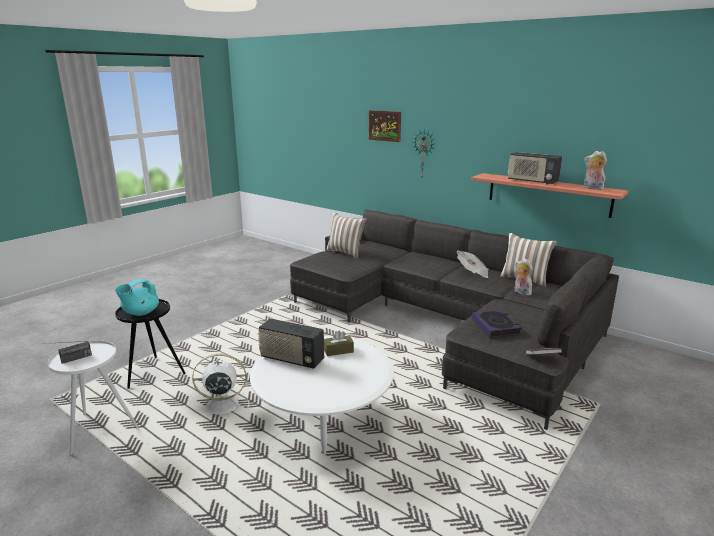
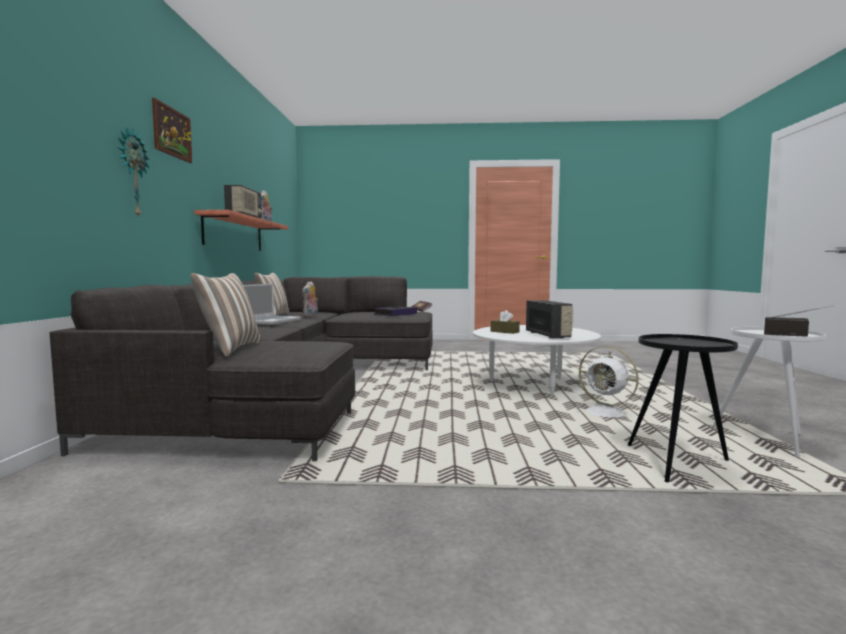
camera: 125 degrees left, 15 degrees down
turquoise teapot [115,279,159,316] -> none
picture [369,110,401,142] -> picture moved to [152,98,192,163]
newspaper [457,251,489,278] -> laptop [243,284,301,325]

